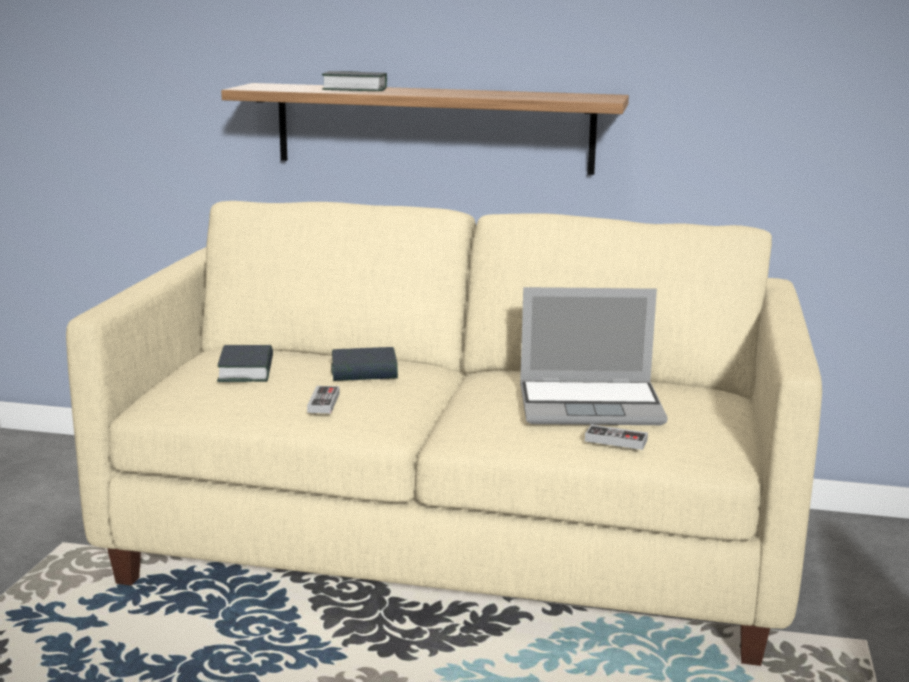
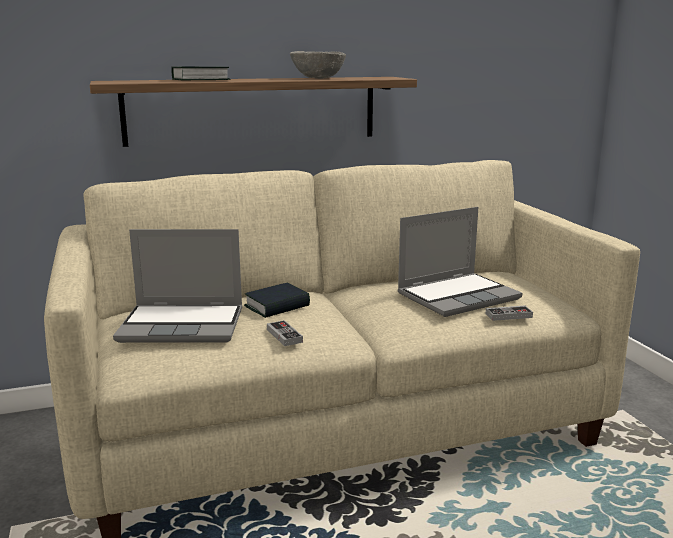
camera: 30 degrees left, 0 degrees up
book [217,345,273,382] -> laptop [113,229,242,343]
none -> grey bowl [290,51,346,79]

